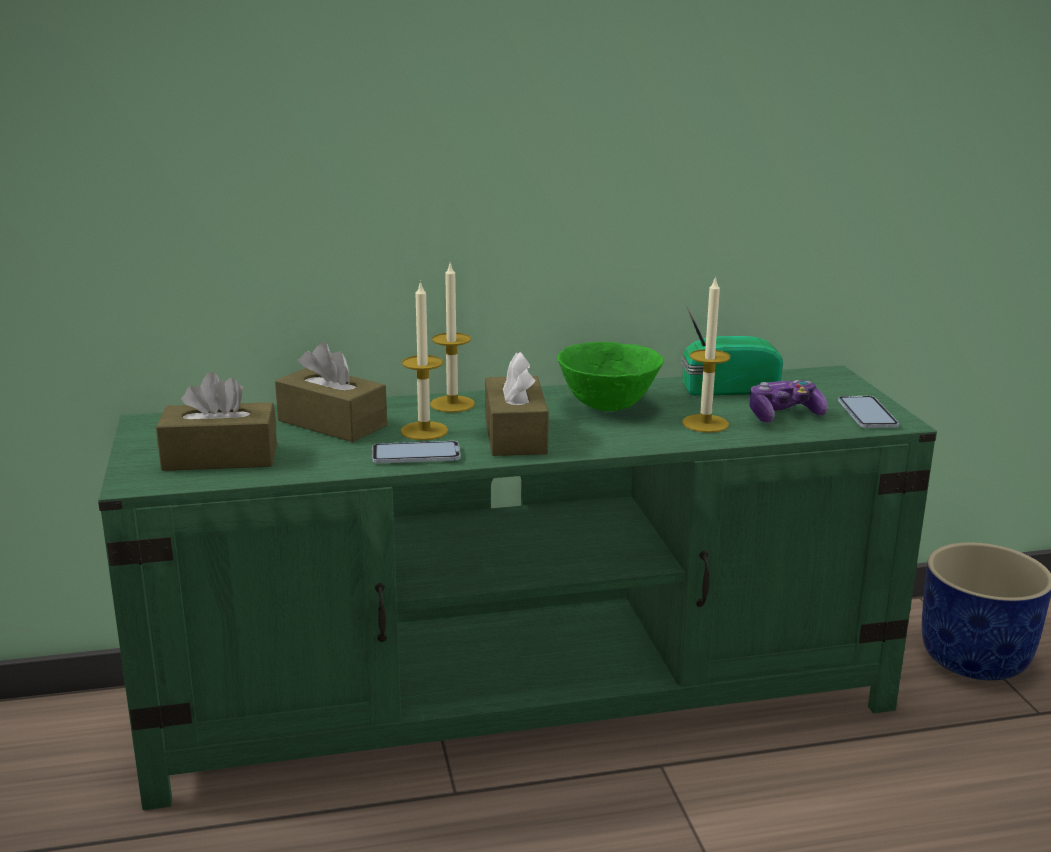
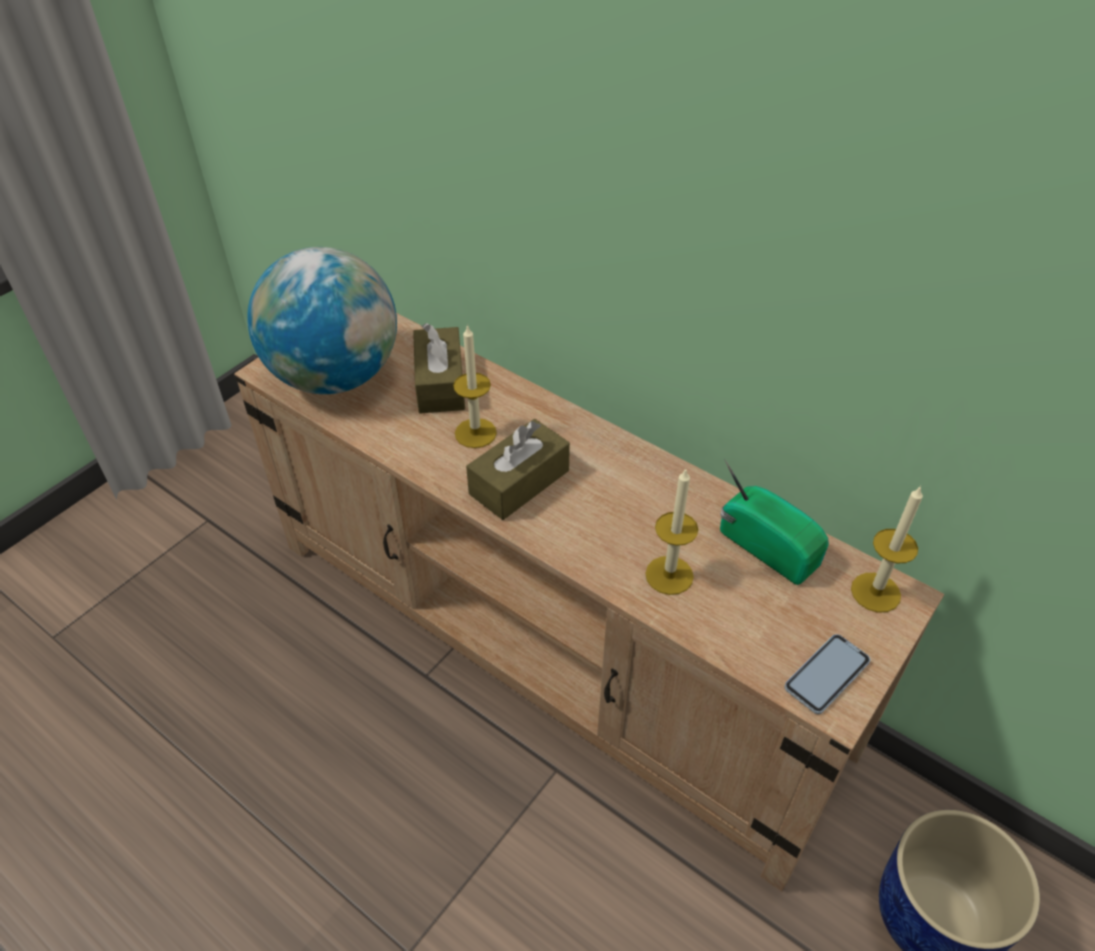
camera: 50 degrees right, 25 degrees up
green tv stand [98,366,937,810] -> beige tv stand [234,313,944,891]
brown tissue box [156,372,277,471] -> globe [247,247,397,394]
phone [372,441,461,463] -> none
candle [430,264,475,413] -> candle moved to [851,485,923,613]
green bowl [557,342,664,411] -> none
game controller [750,380,828,423] -> none

